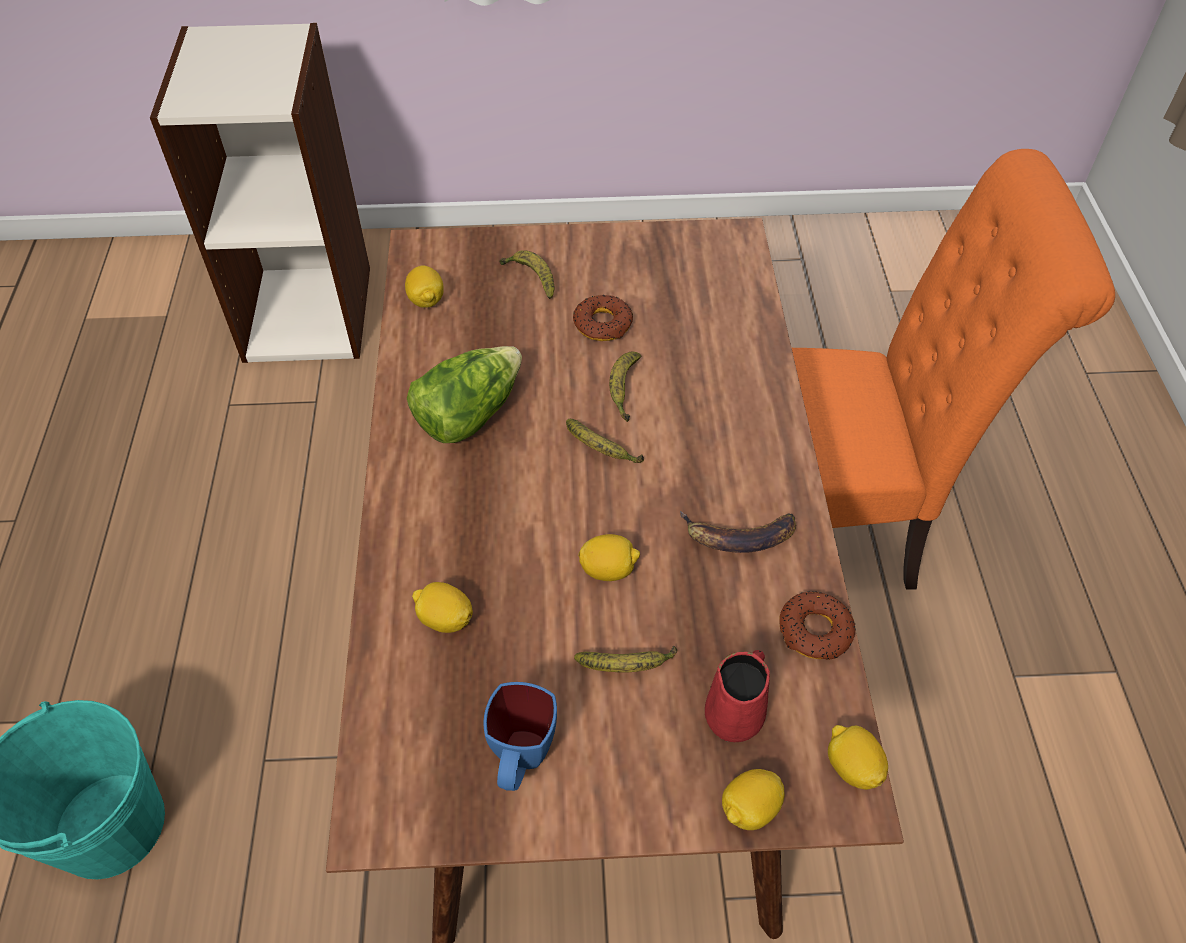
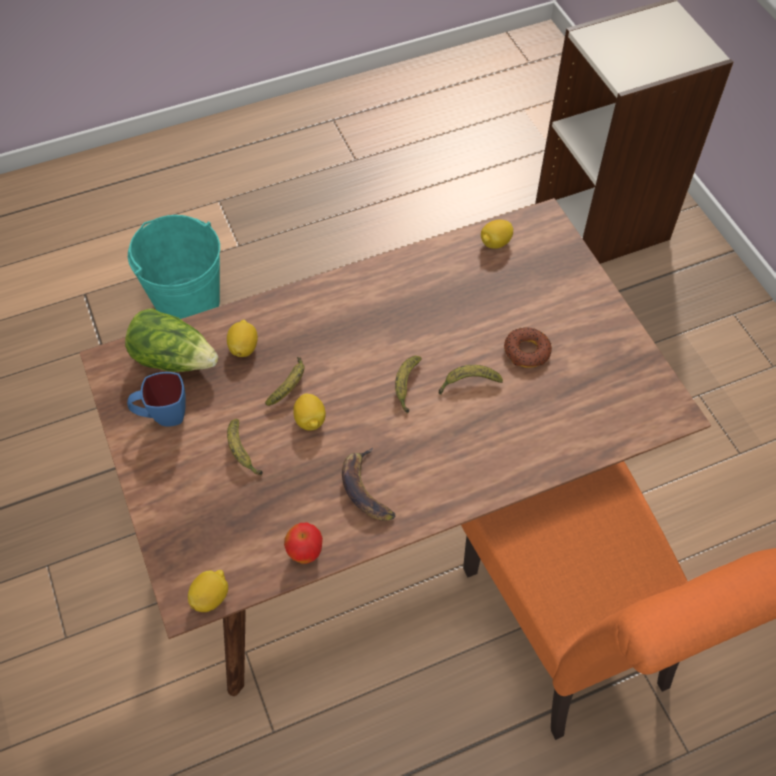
camera: 70 degrees right, 5 degrees up
lettuce [407,346,522,443] -> lettuce moved to [125,308,218,372]
banana [499,250,554,299] -> banana moved to [265,357,304,406]
red mug [705,650,770,742] -> none
lemon [722,769,785,830] -> none
donut [779,591,856,660] -> apple [284,523,323,564]

